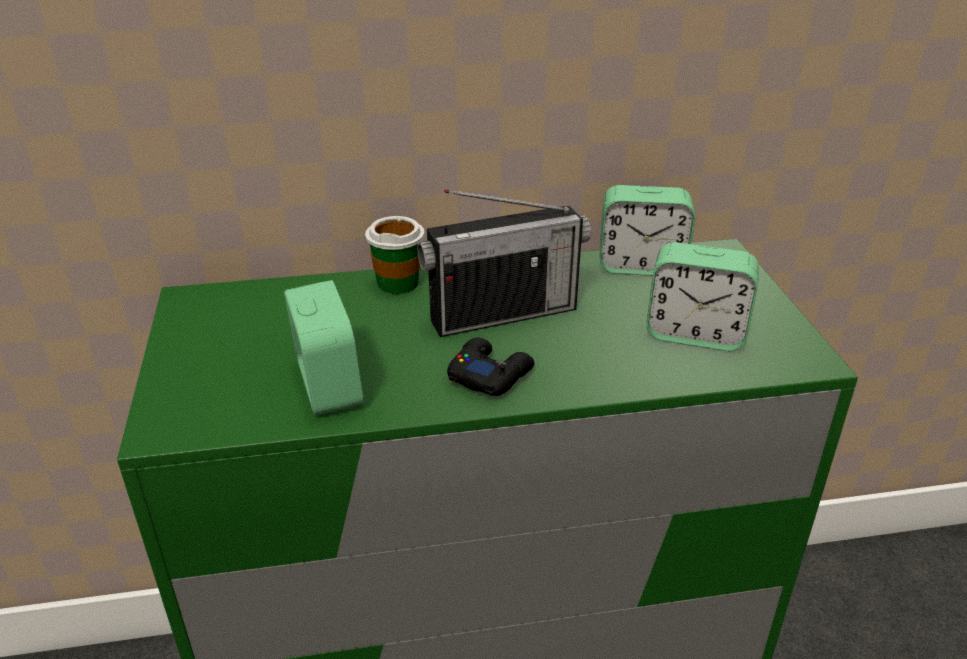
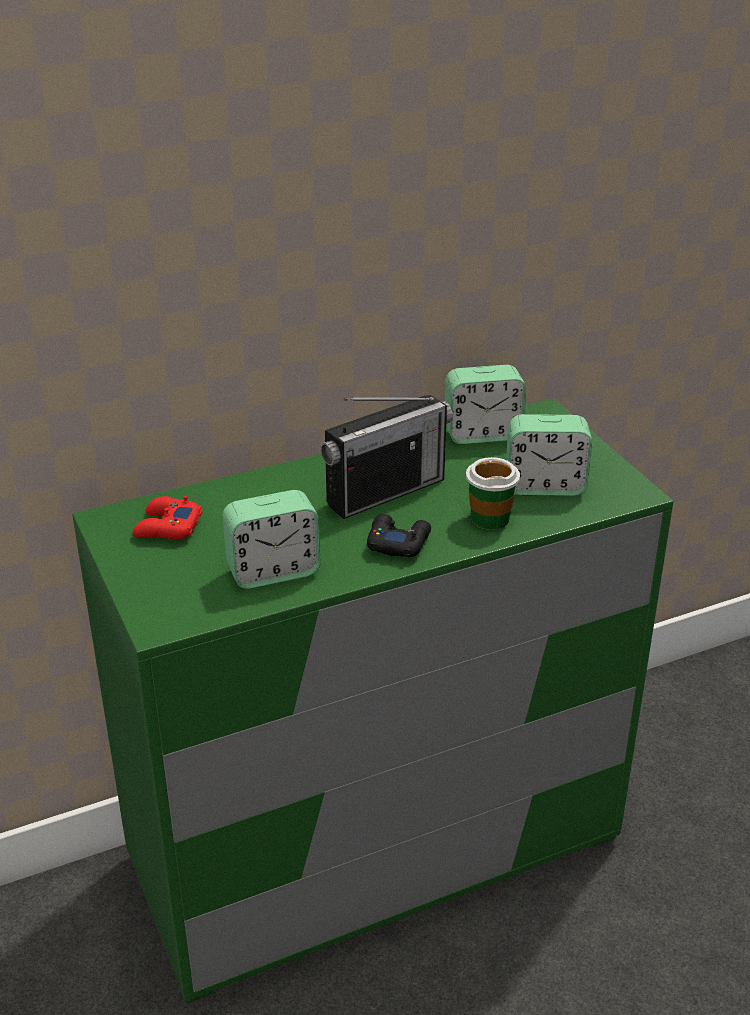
camera: 15 degrees left, 0 degrees up
alarm clock [284,280,364,415] -> alarm clock turned 105 degrees clockwise [223,490,321,589]
cup [365,216,424,294] -> cup moved to [466,457,520,530]
none -> red game controller [132,495,202,539]

